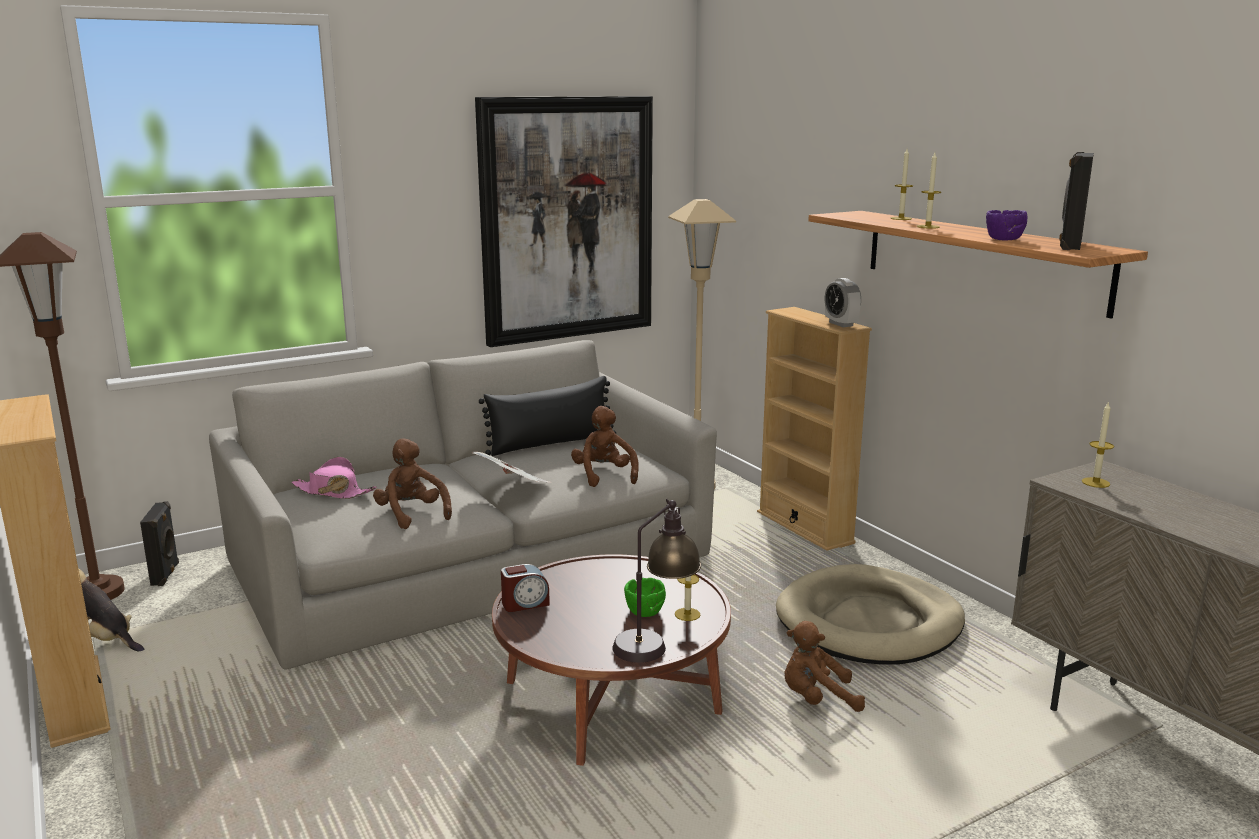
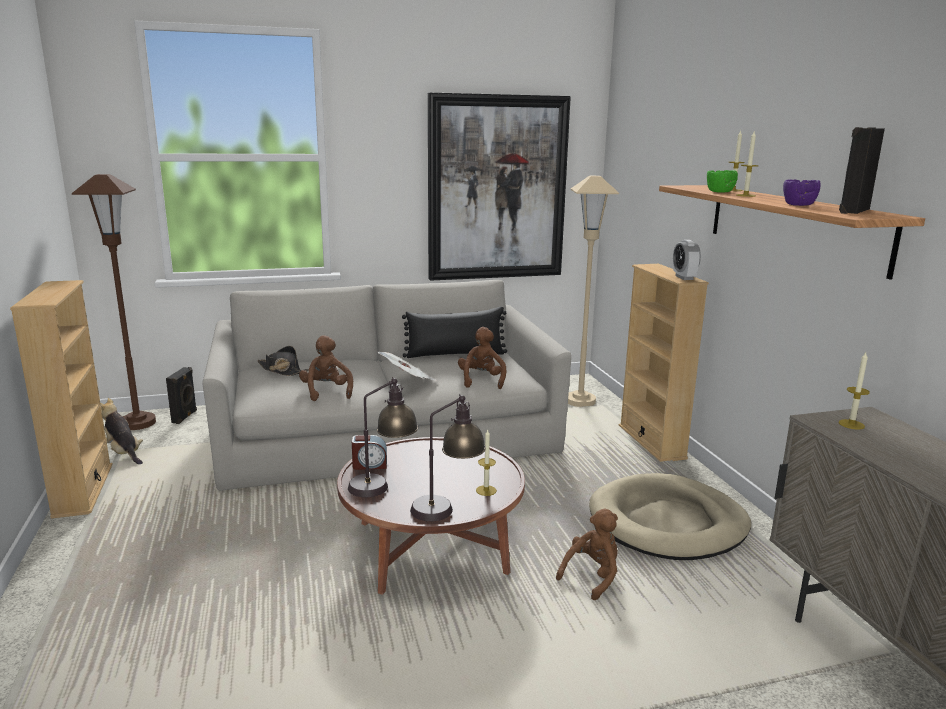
camera: 15 degrees right, 0 degrees up
pink hat [292,457,377,499] -> black hat [258,346,309,376]
green bowl [624,578,666,617] -> green bowl moved to [707,170,738,193]
brown plush toy [784,621,865,712] -> brown plush toy turned 120 degrees clockwise [556,508,618,600]
none -> table lamp [348,377,418,497]

